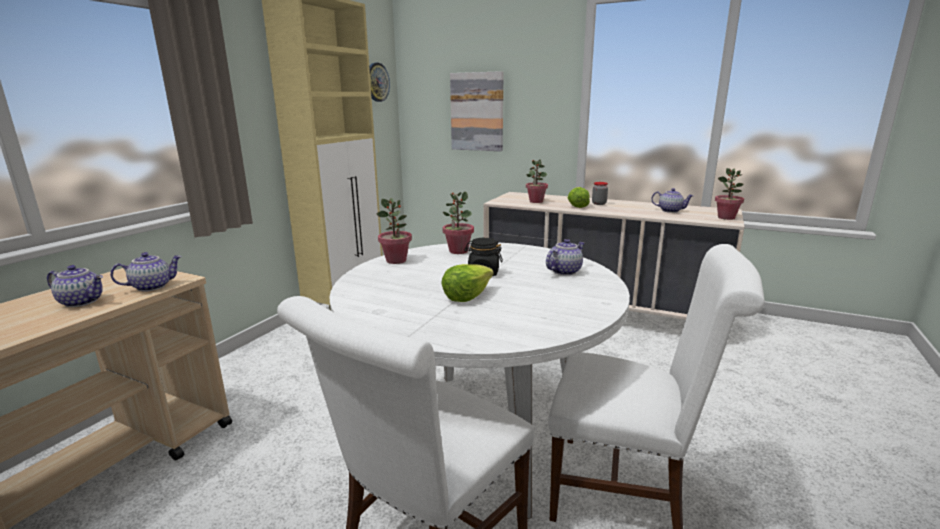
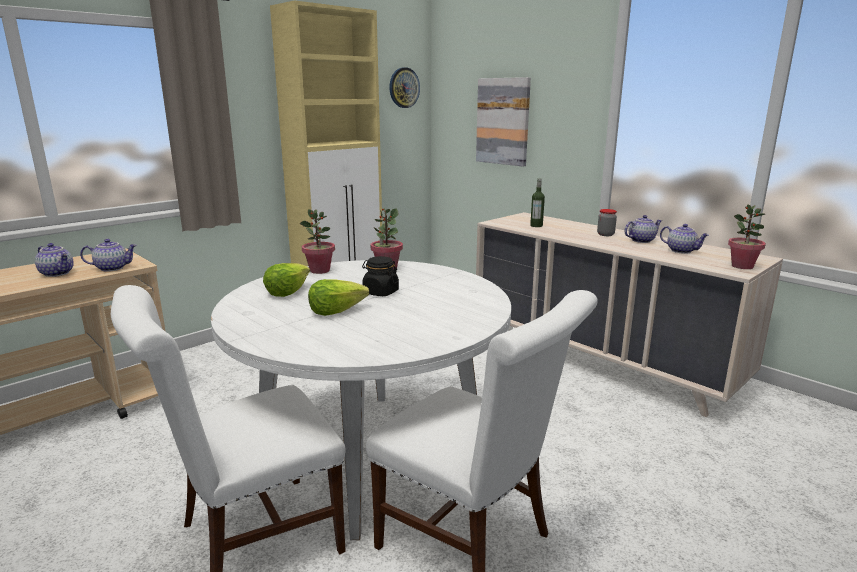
camera: 20 degrees right, 0 degrees up
potted plant [526,159,548,203] -> bottle [530,178,545,227]
teapot [546,239,584,275] -> teapot moved to [624,215,662,243]
lettuce [568,187,590,208] -> lettuce moved to [263,263,310,297]

